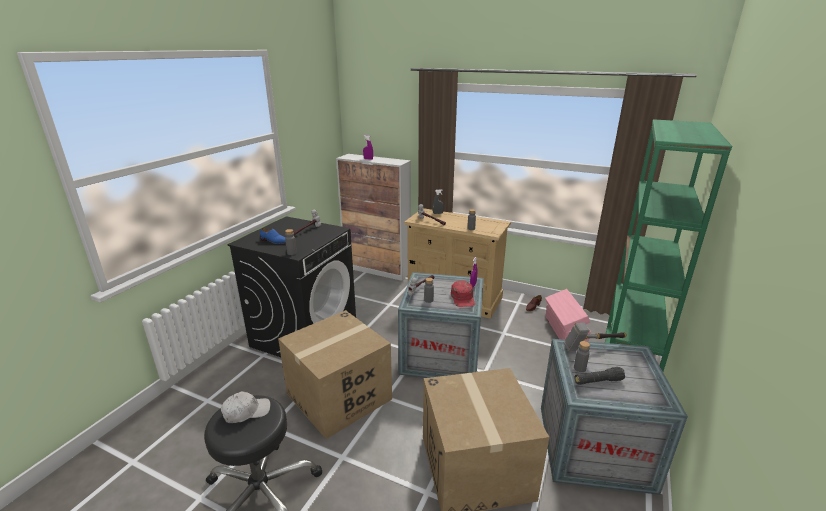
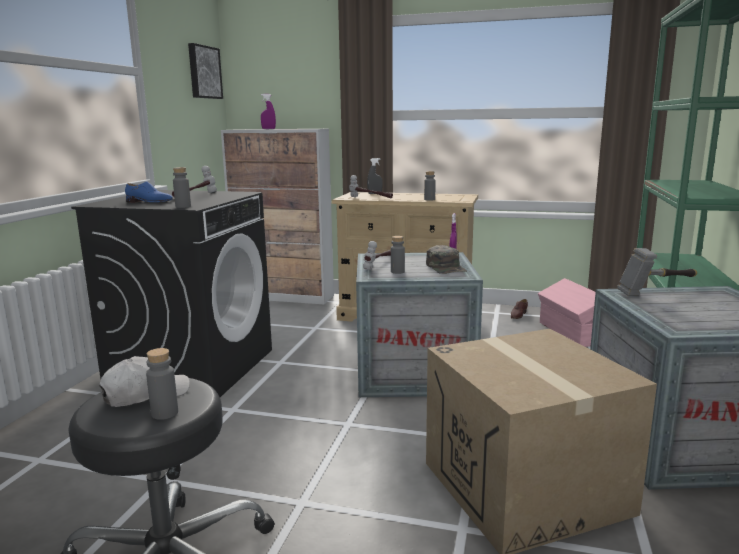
camera: 10 degrees left, 10 degrees down
cardboard box [278,310,392,439] -> none
red cap [451,281,475,307] -> green cap [426,245,467,274]
grey bottle [574,341,590,372] -> grey bottle moved to [146,348,178,420]
black flashlight [575,367,625,385] -> none
none -> picture [188,43,223,99]

